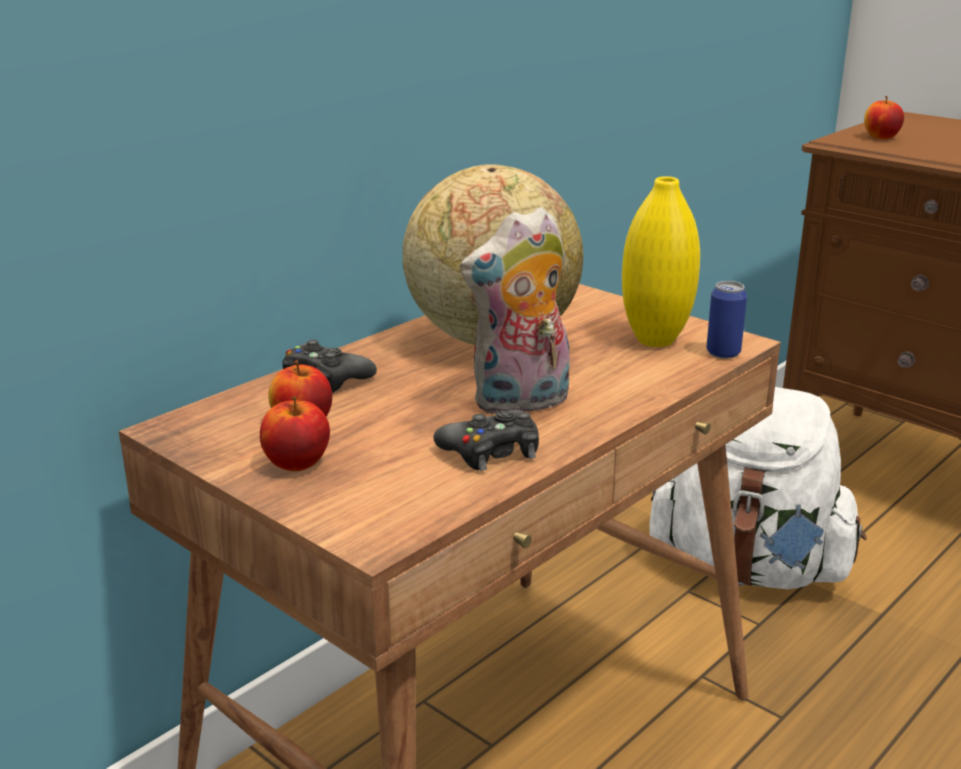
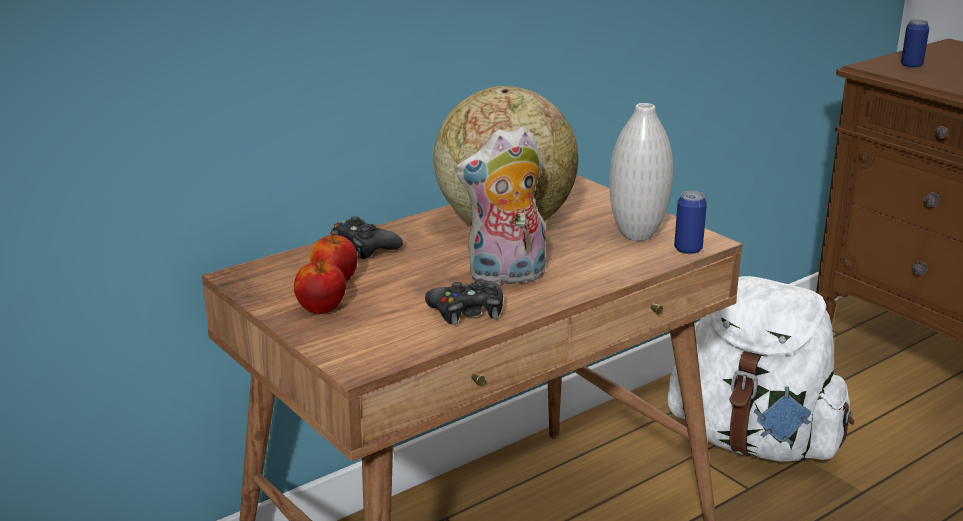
camera: 10 degrees right, 0 degrees up
yellow vase [622,176,700,347] -> white vase [609,103,673,241]
apple [864,96,904,139] -> can [901,19,929,68]

